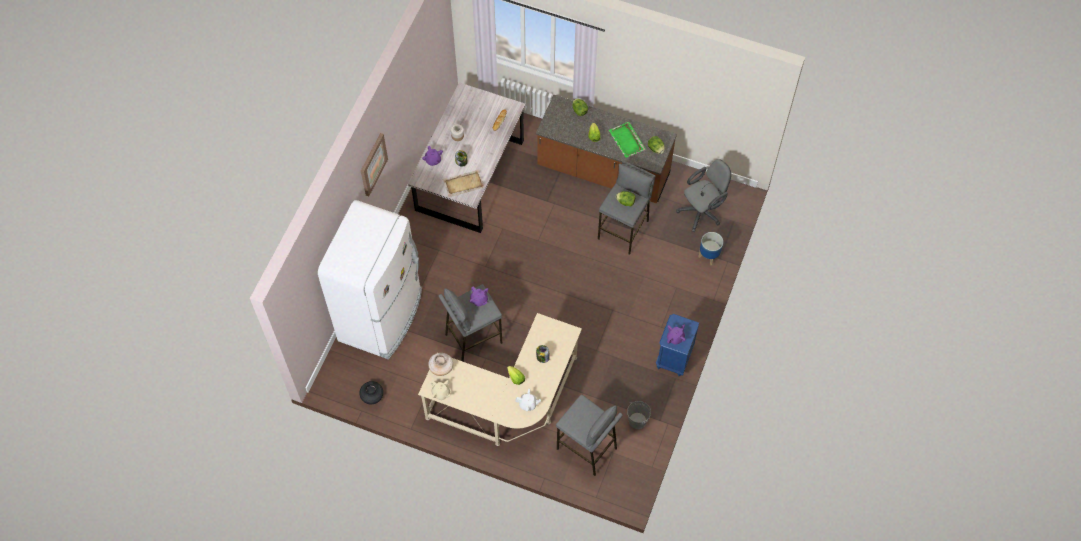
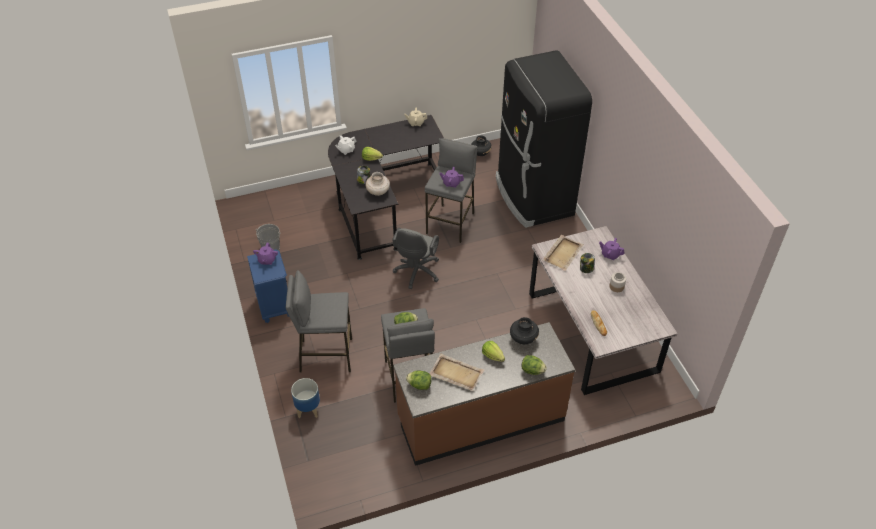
camera: 140 degrees right, 15 degrees down
white fridge [318,200,422,359] -> black fridge [496,50,592,228]
picture [361,133,388,197] -> none
beige desk [418,313,582,446] -> black desk [328,115,444,260]
beige vase [428,353,453,376] -> beige vase moved to [365,172,390,196]
grey stool [556,395,623,476] -> grey stool moved to [285,270,352,372]
green tray [608,122,646,158] -> beige tray [429,354,484,391]
grey office chair [676,159,731,232] -> grey office chair moved to [392,228,439,289]
none -> black vase [510,317,539,344]

